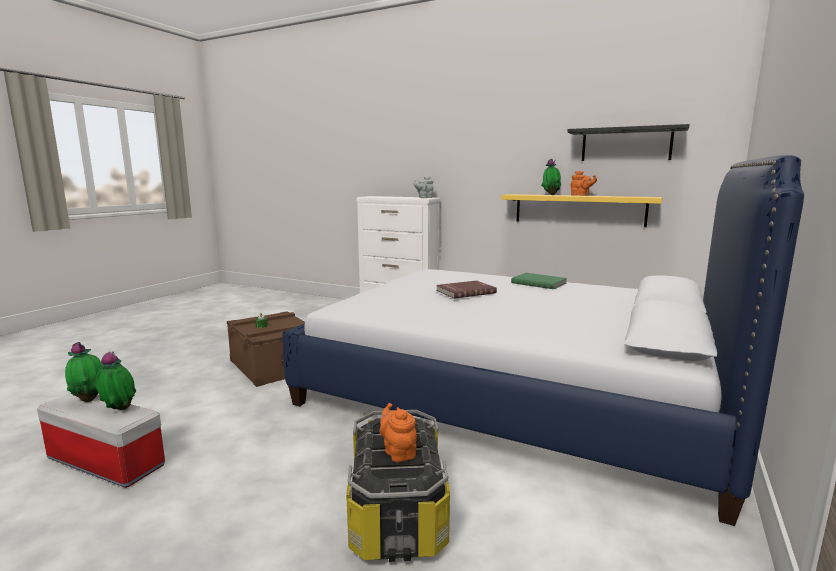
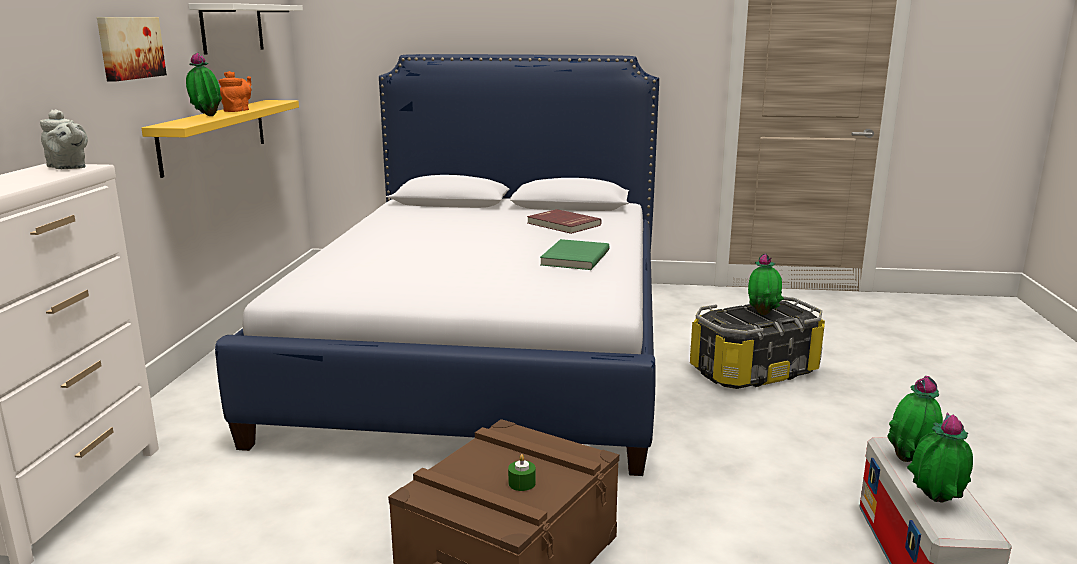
camera: 110 degrees left, 5 degrees up
orange teapot [380,403,417,462] -> potted plant [748,253,784,315]
red book [436,280,497,299] -> red book moved to [527,209,602,234]
green book [511,273,567,289] -> green book moved to [540,239,610,270]
black shelf [567,124,690,161] -> white shelf [188,3,303,55]
none -> picture [97,17,167,82]

